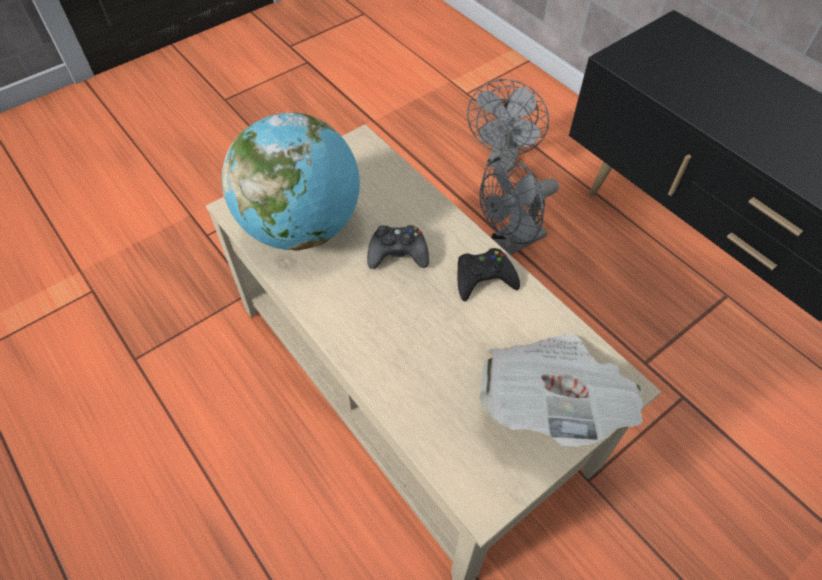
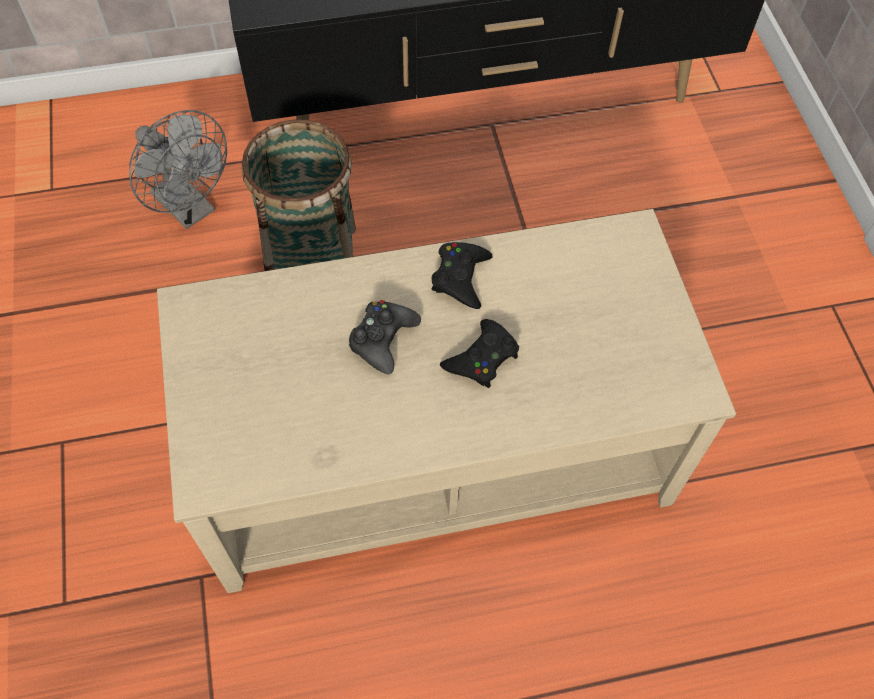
camera: 65 degrees left, 5 degrees up
globe [222,112,360,251] -> none
newspaper [479,333,643,447] -> none
grey fan [480,155,559,255] -> basket [241,119,356,271]
none -> black game controller [440,319,519,388]

